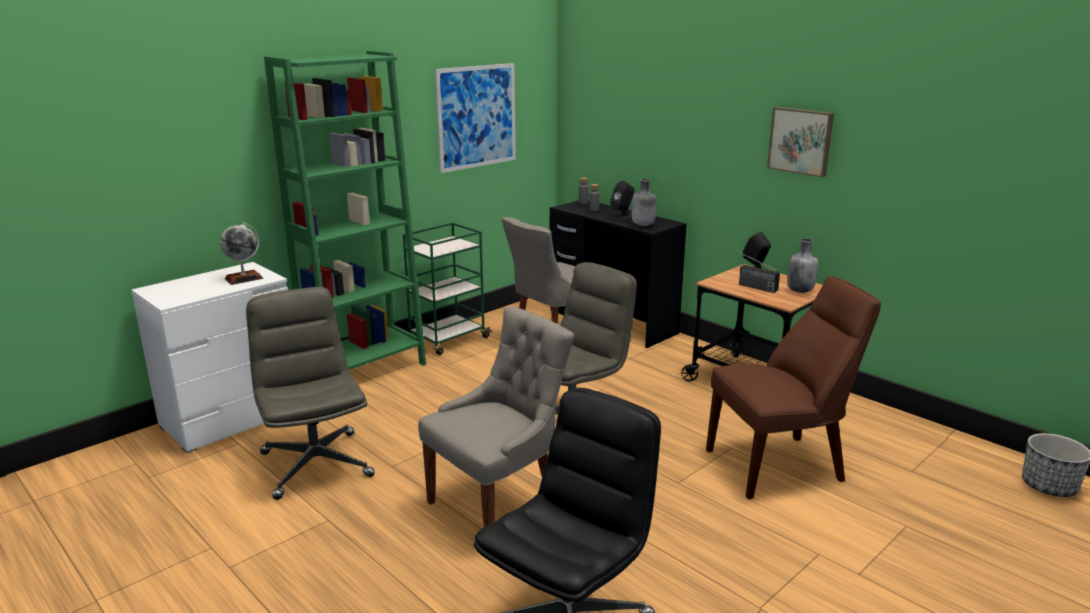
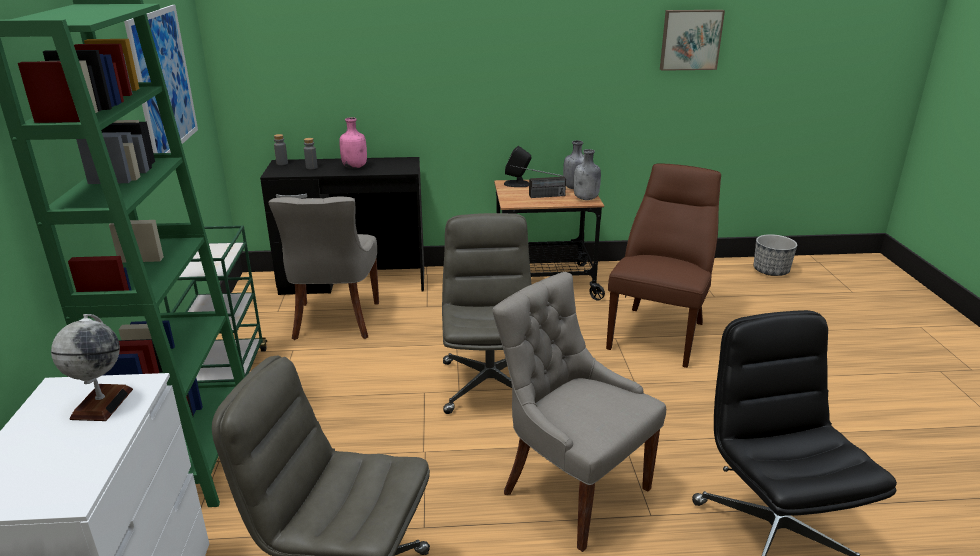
camera: 50 degrees left, 5 degrees up
grey chair [418,306,574,527] -> grey chair turned 45 degrees counterclockwise [492,272,666,552]
black speaker [610,181,634,221] -> pink bottle [339,117,367,168]
grey bottle [632,179,657,226] -> grey bottle moved to [574,149,601,200]
picture [767,107,834,177] -> picture moved to [660,10,725,71]

